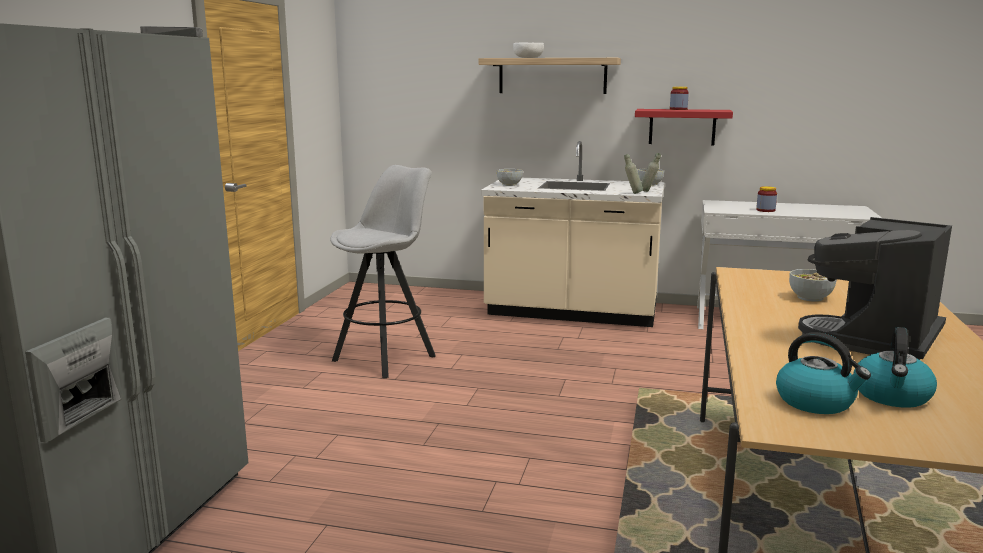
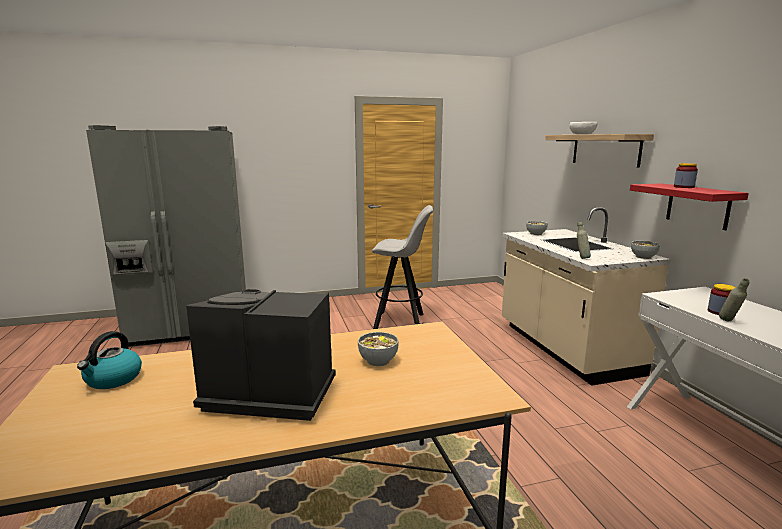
camera: 60 degrees right, 0 degrees up
grey bottle [641,153,661,192] -> grey bottle moved to [719,278,750,321]
kettle [854,327,937,408] -> none

